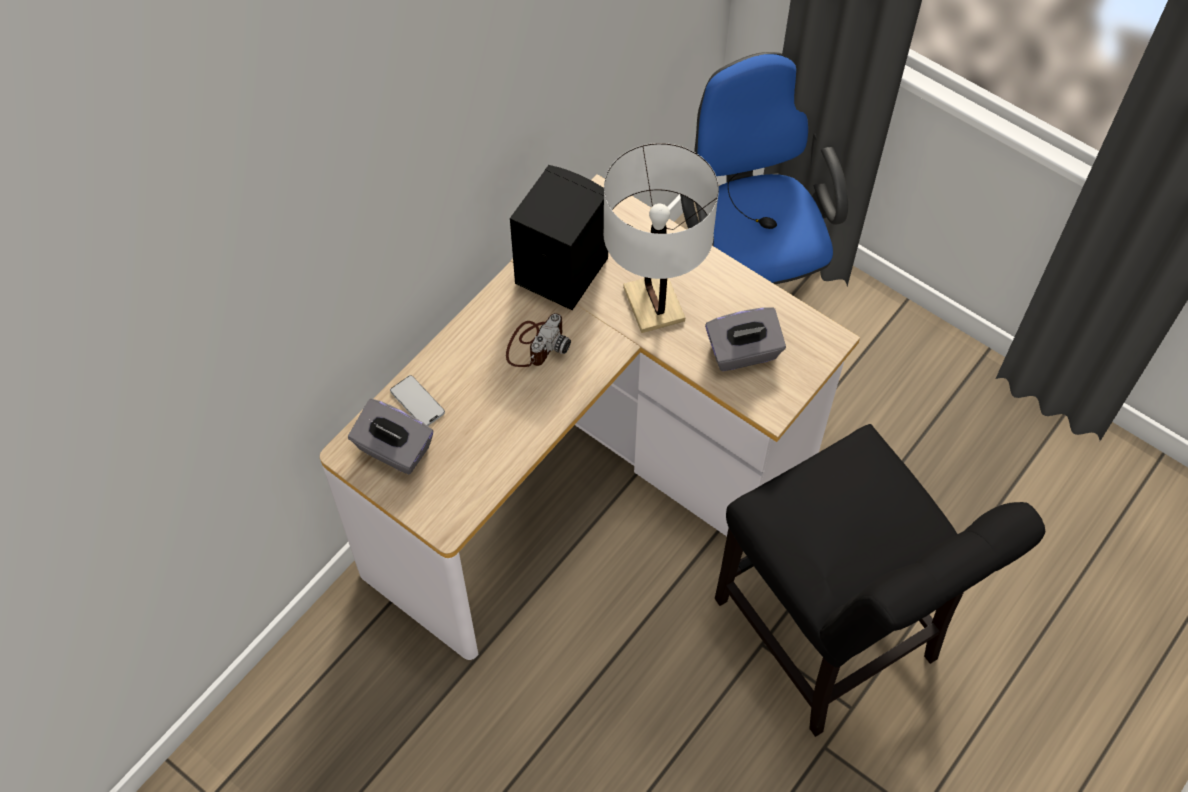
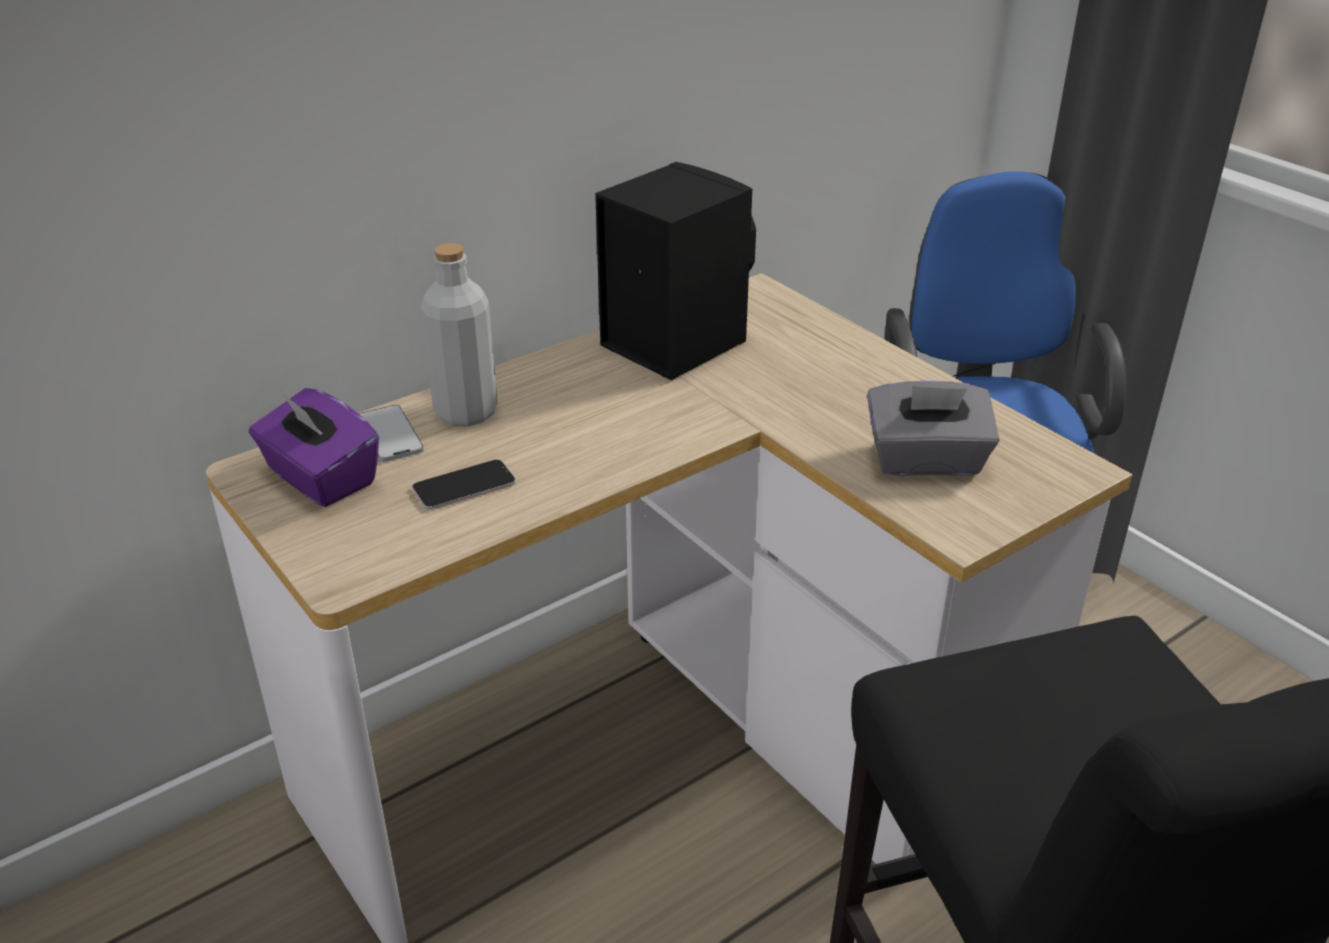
camera: 15 degrees right, 25 degrees down
grey tissue box [348,399,433,475] -> purple tissue box [249,388,379,507]
camera [506,313,571,367] -> none
white table lamp [603,143,719,333] -> none
none -> phone [412,459,516,510]
none -> grey bottle [421,243,498,427]

